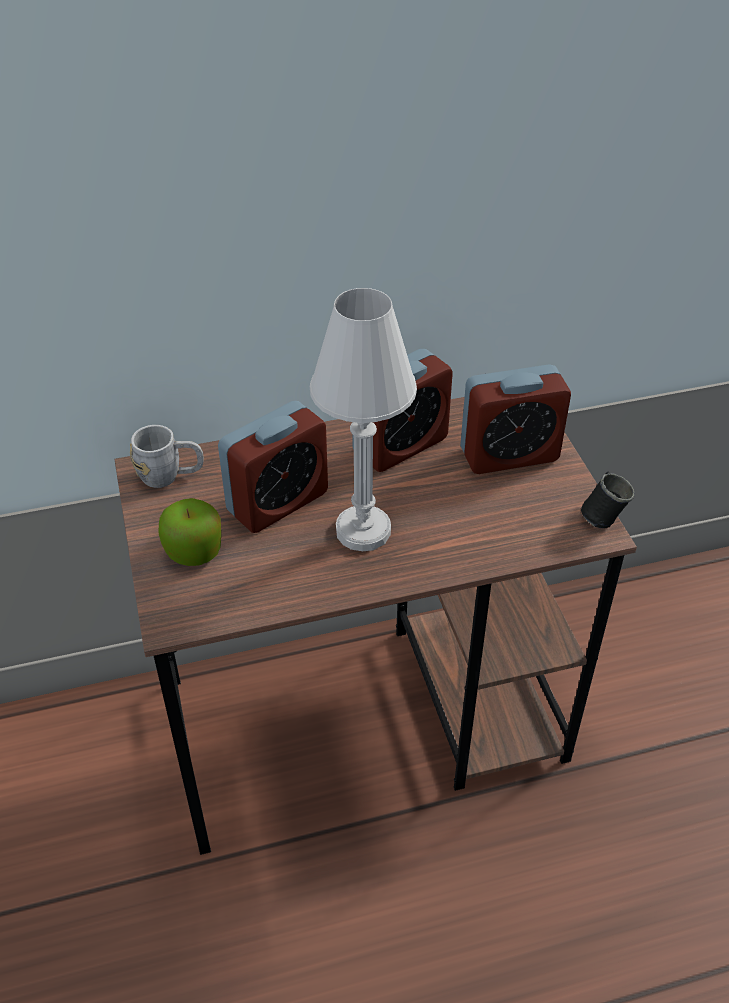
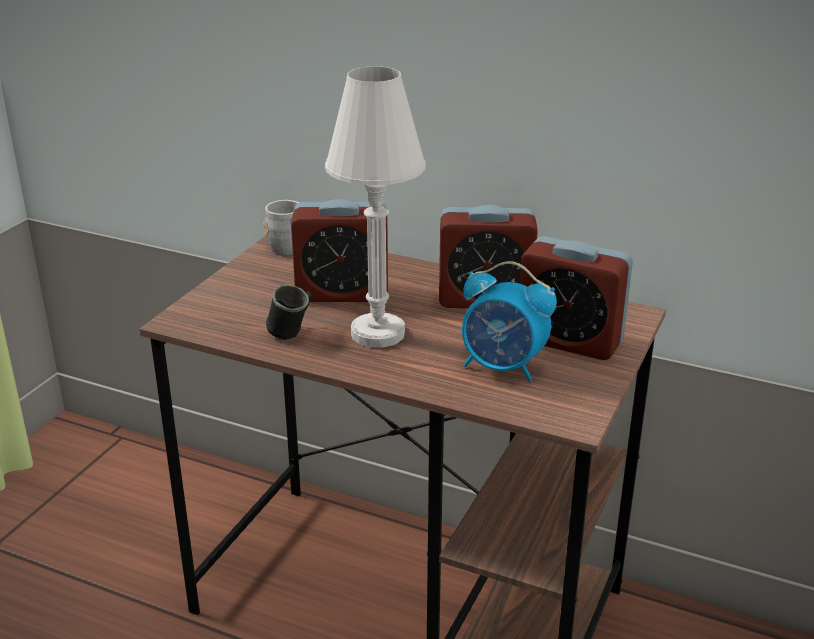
camera: 40 degrees right, 15 degrees down
apple [159,498,221,566] -> none
black mug [581,472,634,528] -> black mug moved to [266,285,312,340]
none -> alarm clock [462,261,557,382]

